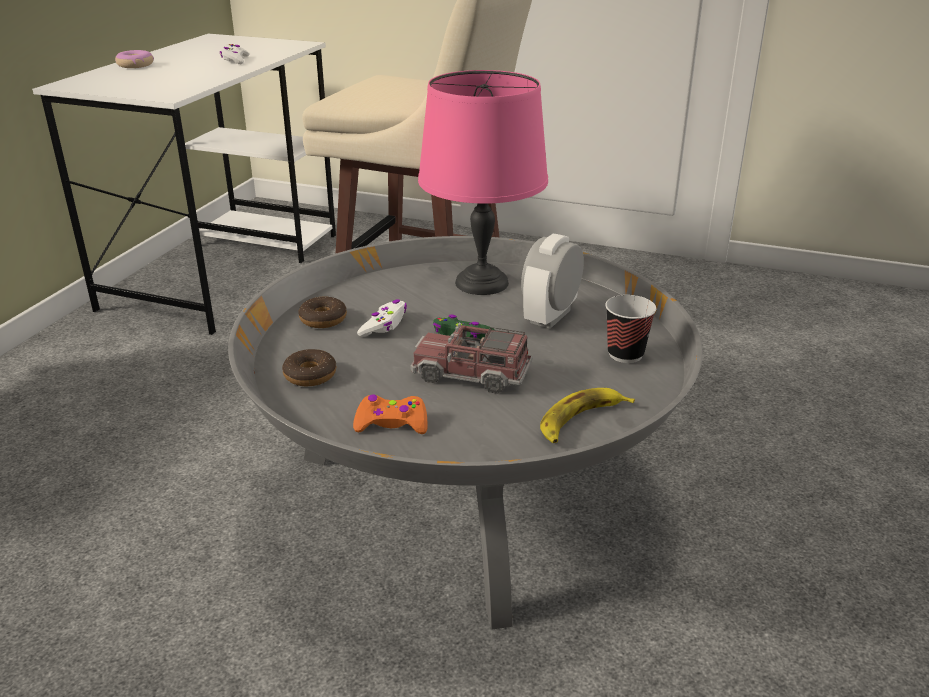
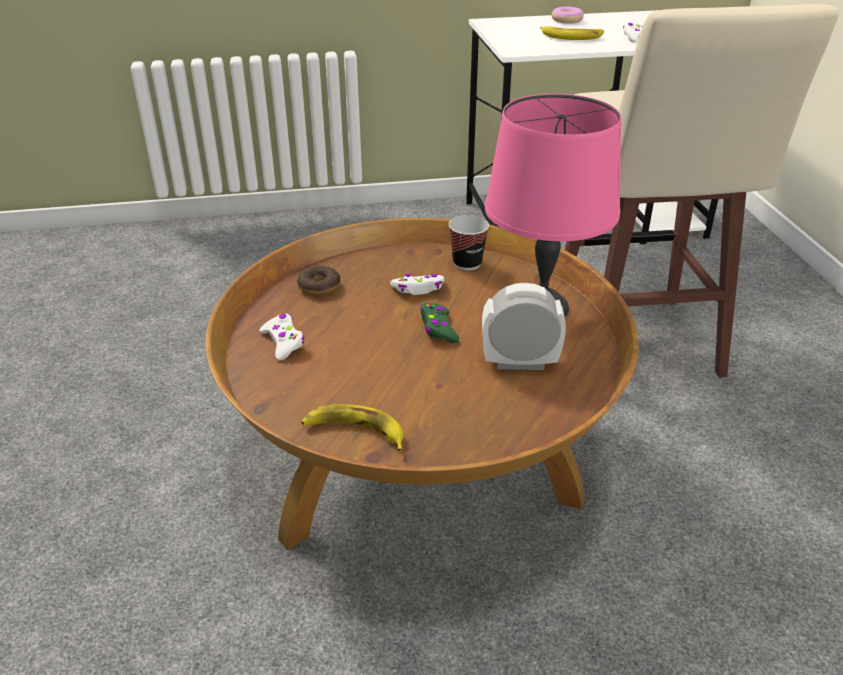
camera: 60 degrees right, 5 degrees up
grey coffee table [228,236,703,629] -> brown coffee table [205,218,638,550]
donut [298,297,347,328] -> none
orange game controller [353,395,428,434] -> white game controller [259,314,304,360]
toy truck [411,323,533,394] -> none
cup [605,295,656,363] -> cup moved to [449,215,489,271]
none -> banana [540,26,604,40]

